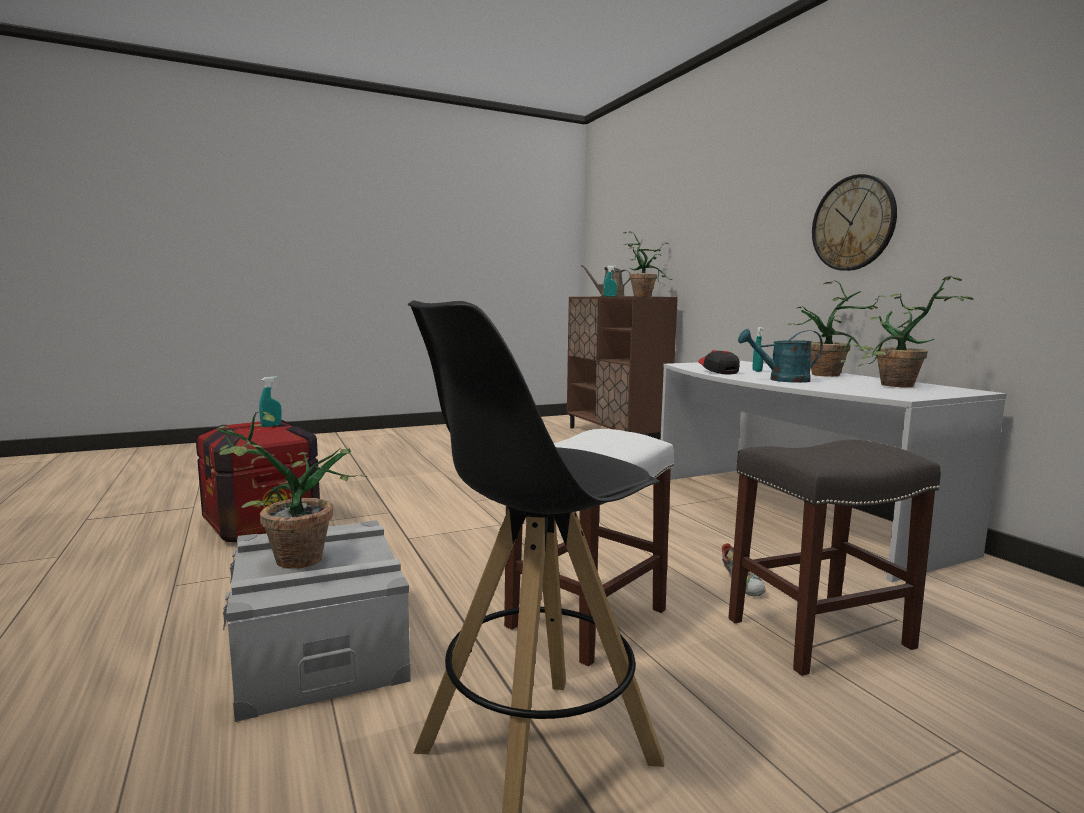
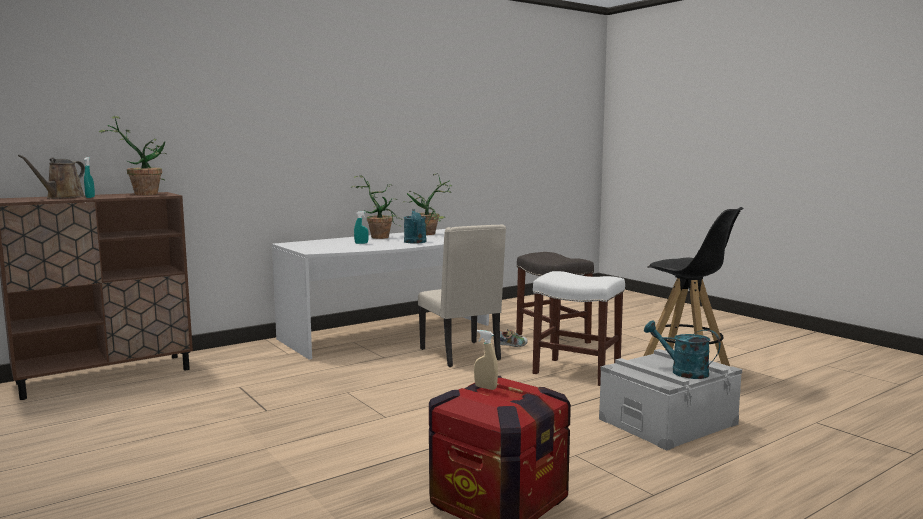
camera: 100 degrees left, 0 degrees up
potted plant [217,412,367,569] -> turquoise watering can [644,320,721,379]
turquoise spray bottle [259,376,282,427] -> beige spray bottle [474,330,498,390]
cap [698,350,740,374] -> none
wall clock [812,174,897,271] -> none
none -> beige chair [418,224,506,367]

